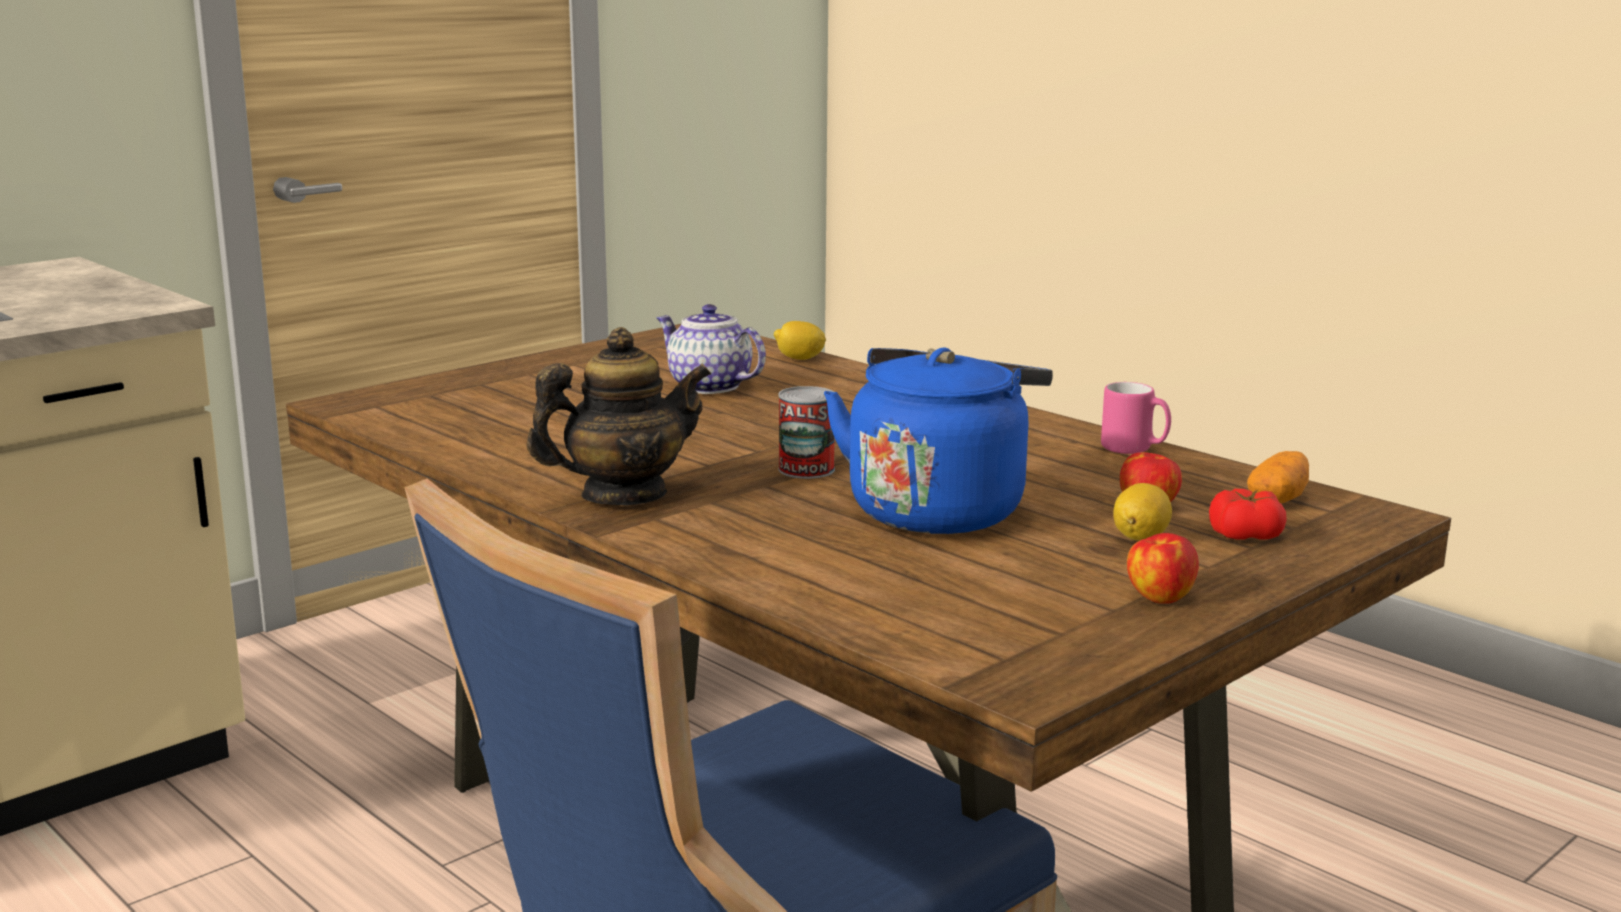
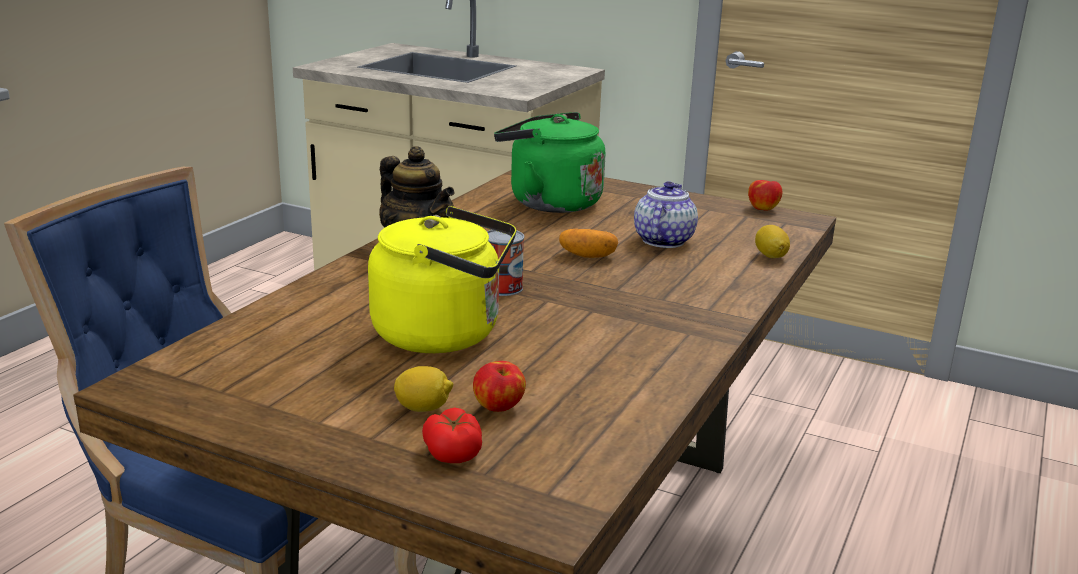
camera: 70 degrees right, 5 degrees up
blue kettle [824,347,1053,534] -> yellow kettle [368,206,516,353]
pink mug [1101,382,1171,454] -> none
apple [1127,533,1199,604] -> apple moved to [748,180,782,211]
potato [1247,451,1309,503] -> potato moved to [559,229,618,258]
none -> green kettle [494,112,606,213]

